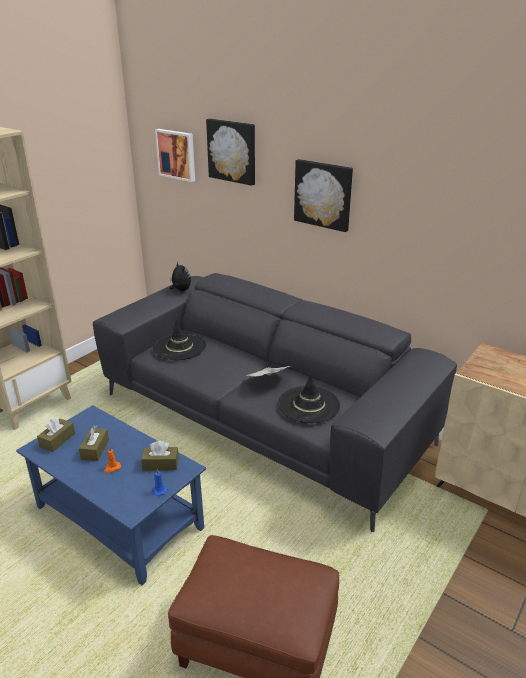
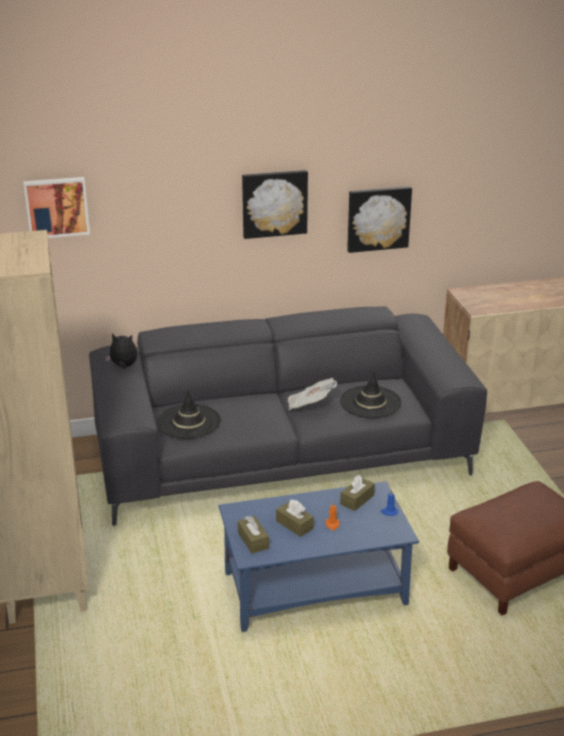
camera: 50 degrees left, 0 degrees up
picture [206,119,255,186] -> picture moved to [347,186,412,253]

